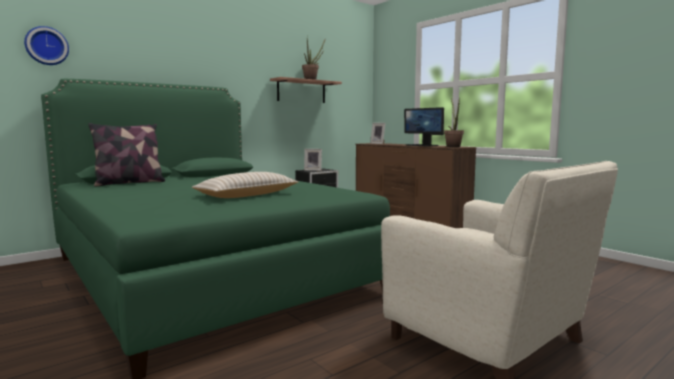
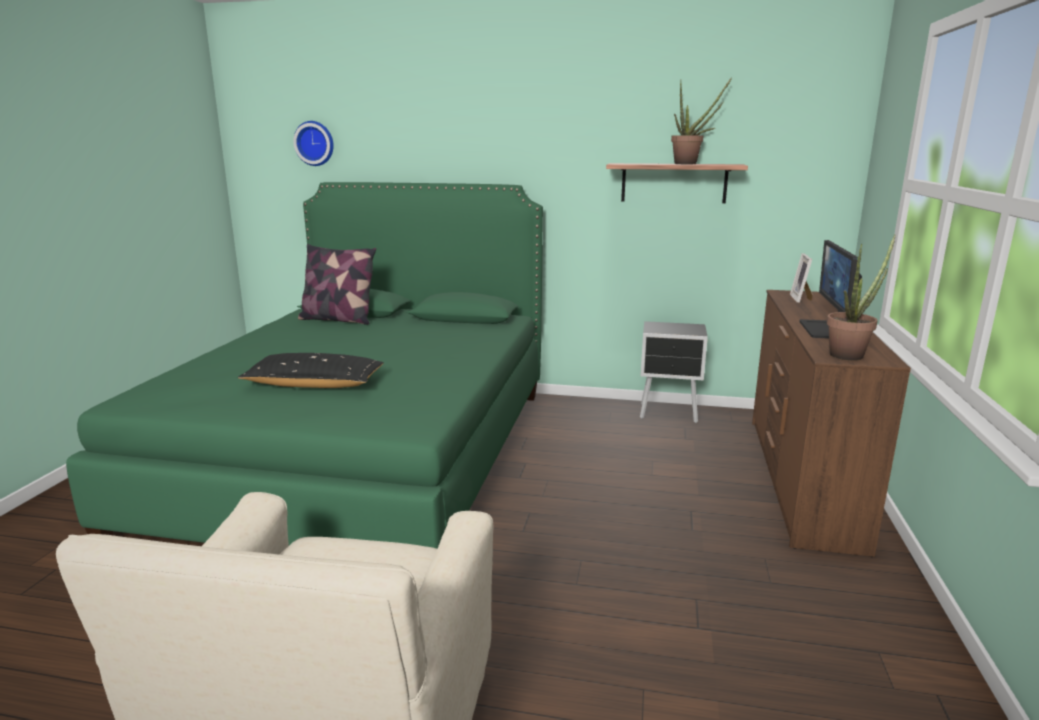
camera: 50 degrees right, 10 degrees up
beige pillow [192,172,298,198] -> black pillow [238,353,384,388]
picture frame [304,149,322,171] -> none

